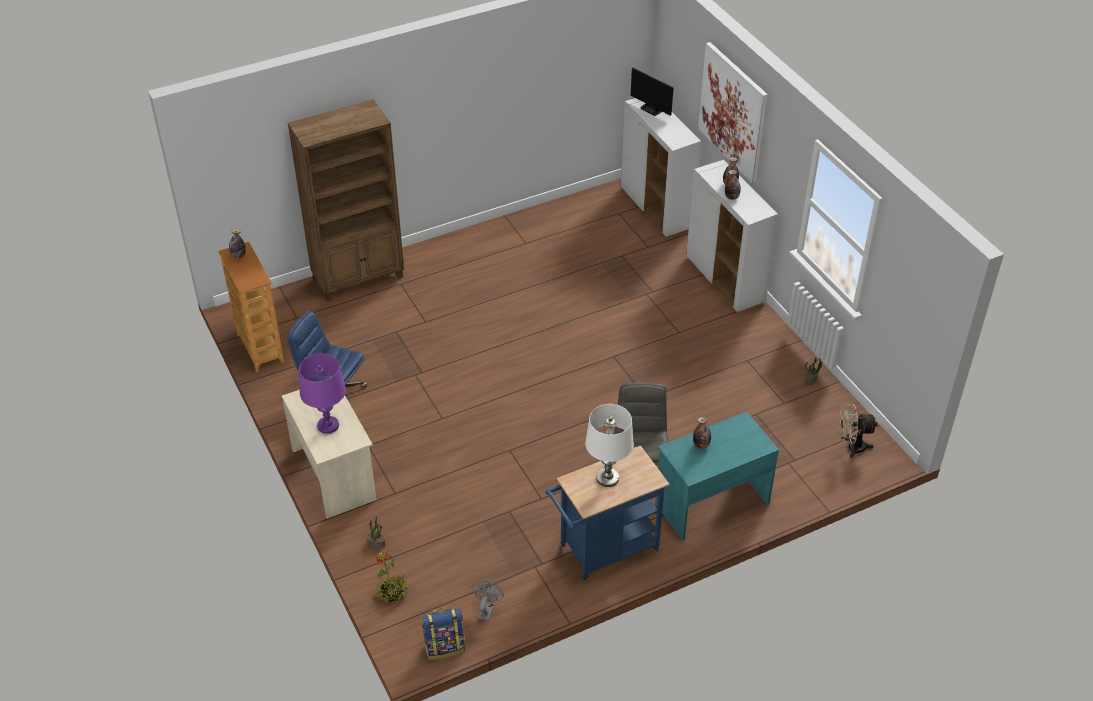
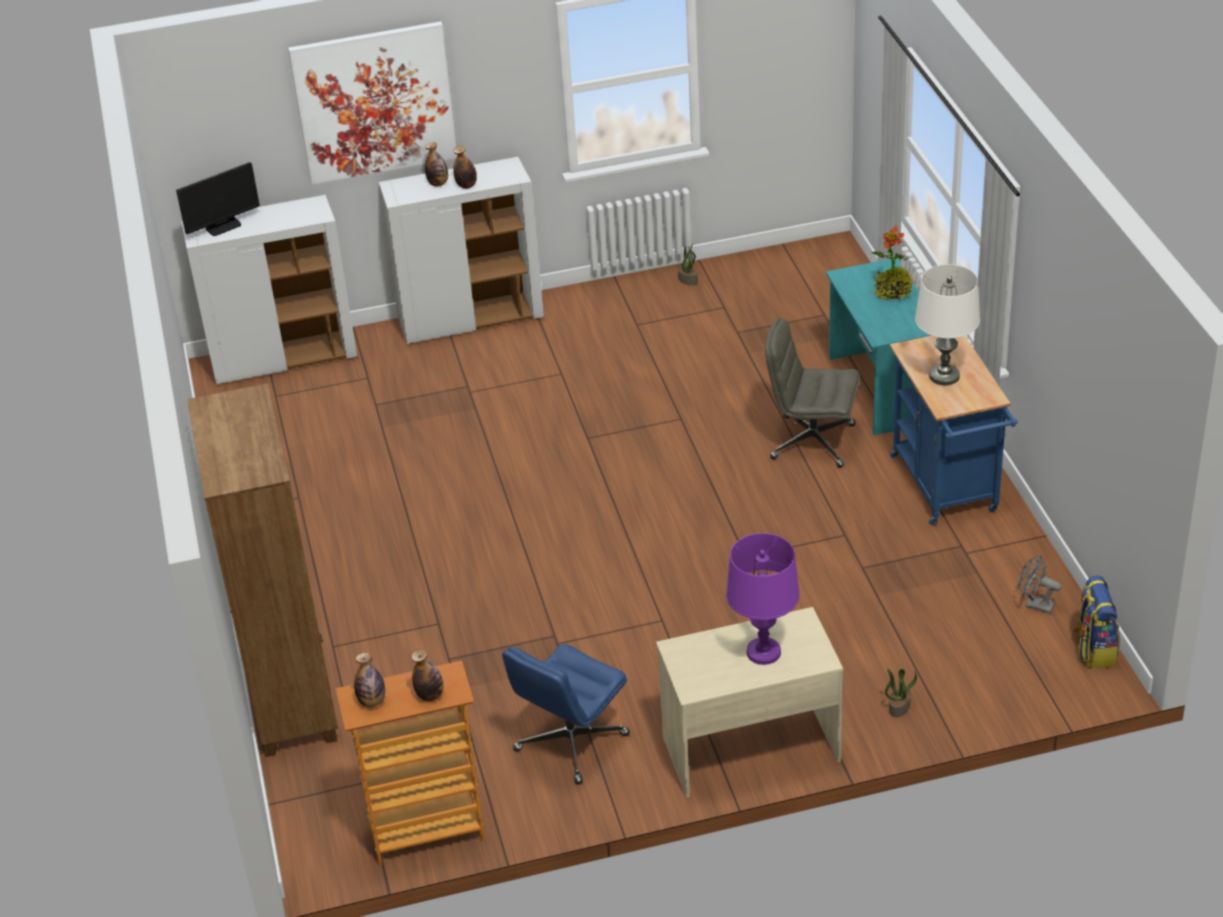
camera: 75 degrees left, 5 degrees down
potted plant [374,552,409,603] -> potted plant moved to [872,226,913,301]
bottle [693,417,711,449] -> bottle moved to [411,649,444,701]
beige fan [839,404,878,458] -> none

